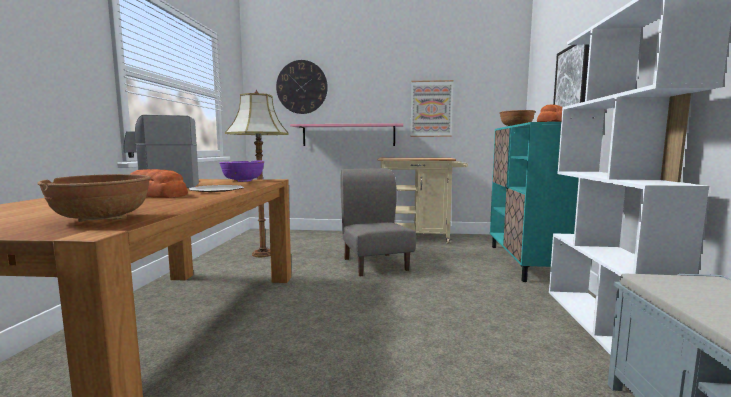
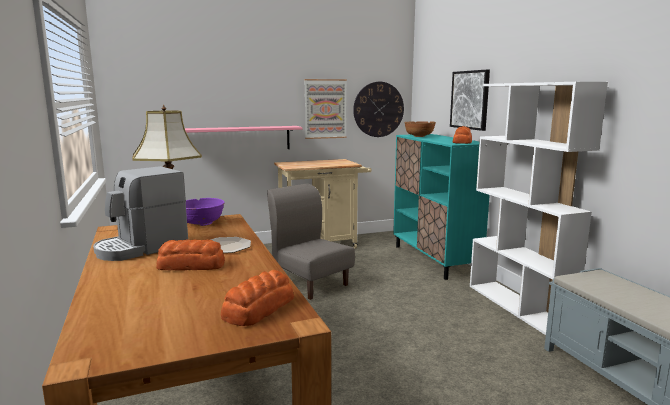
camera: 25 degrees left, 5 degrees up
brown bowl [37,174,151,222] -> bread [221,270,294,326]
wall clock [276,60,328,114] -> wall clock moved to [353,82,404,137]

